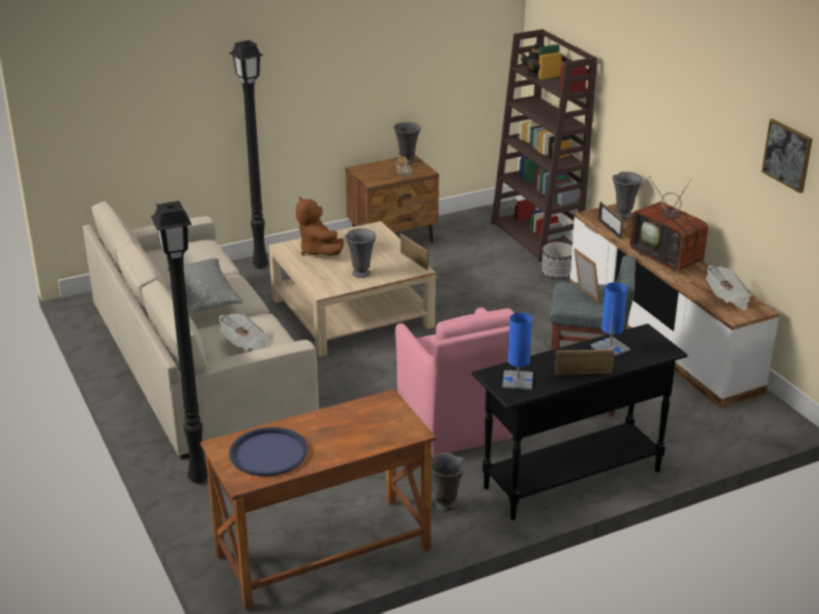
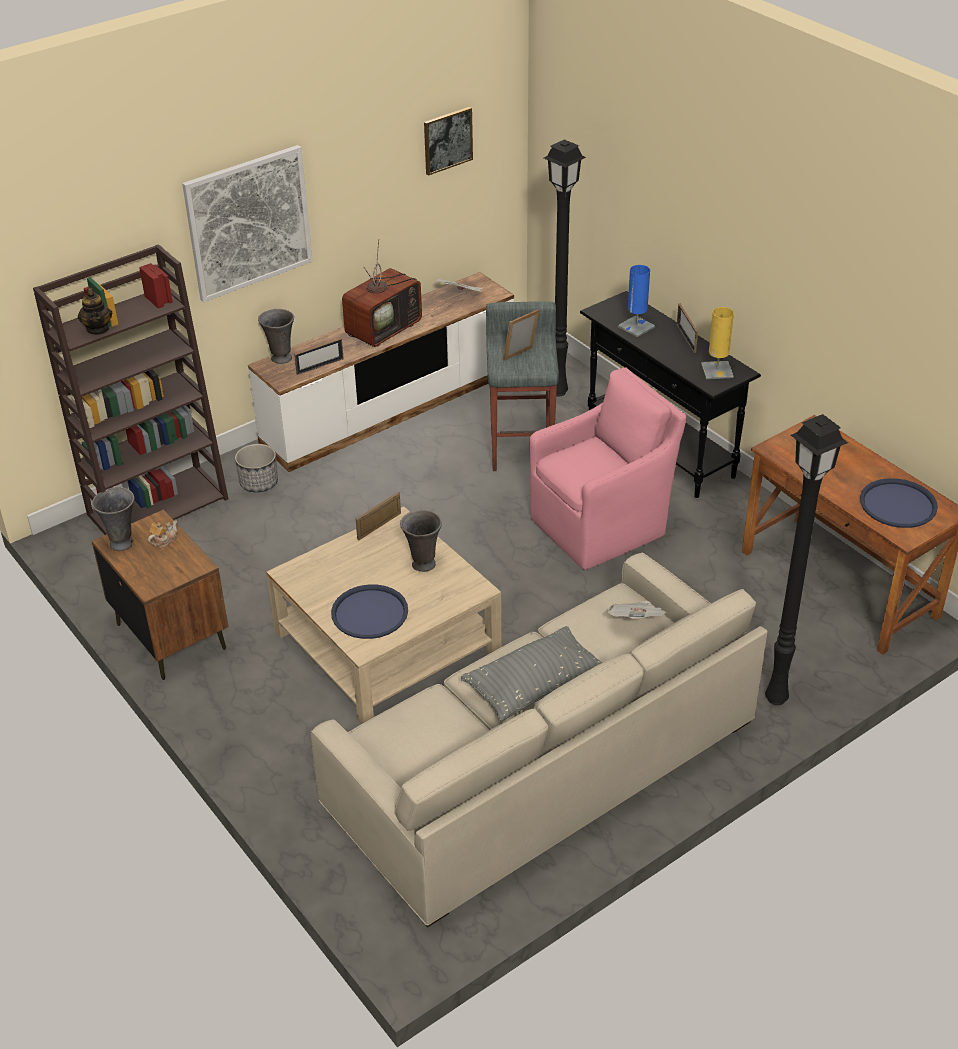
camera: 100 degrees left, 10 degrees up
black floor lamp [229,40,268,269] -> black floor lamp moved to [544,139,586,396]
brown plush toy [296,196,344,256] -> blue tray [331,585,408,639]
grey vase [432,453,466,512] -> none
blue table lamp [502,313,533,390] -> yellow table lamp [701,307,734,379]
none -> picture [182,145,313,302]

